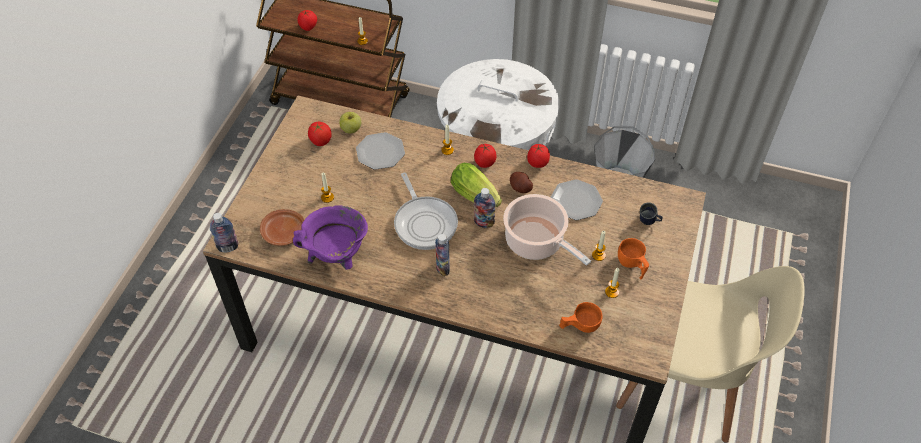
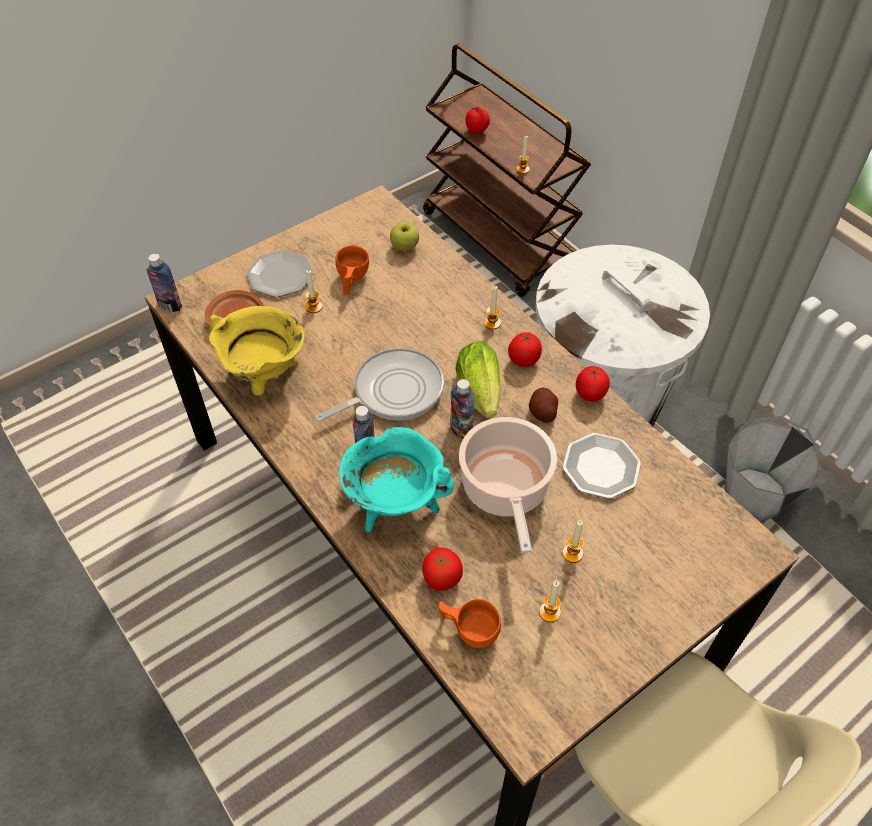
camera: 35 degrees right, 0 degrees up
purple cooking pot [293,206,368,270] -> yellow cooking pot [209,306,305,395]
tomato [308,122,332,146] -> tomato moved to [422,547,463,591]
plate [356,132,405,170] -> plate moved to [246,250,314,297]
frying pan [394,173,458,250] -> frying pan turned 135 degrees counterclockwise [315,348,444,422]
orange cup [618,238,649,280] -> orange cup moved to [336,245,369,295]
blue mug [640,202,663,225] -> none
none -> turquoise cooking pot [339,427,454,532]

